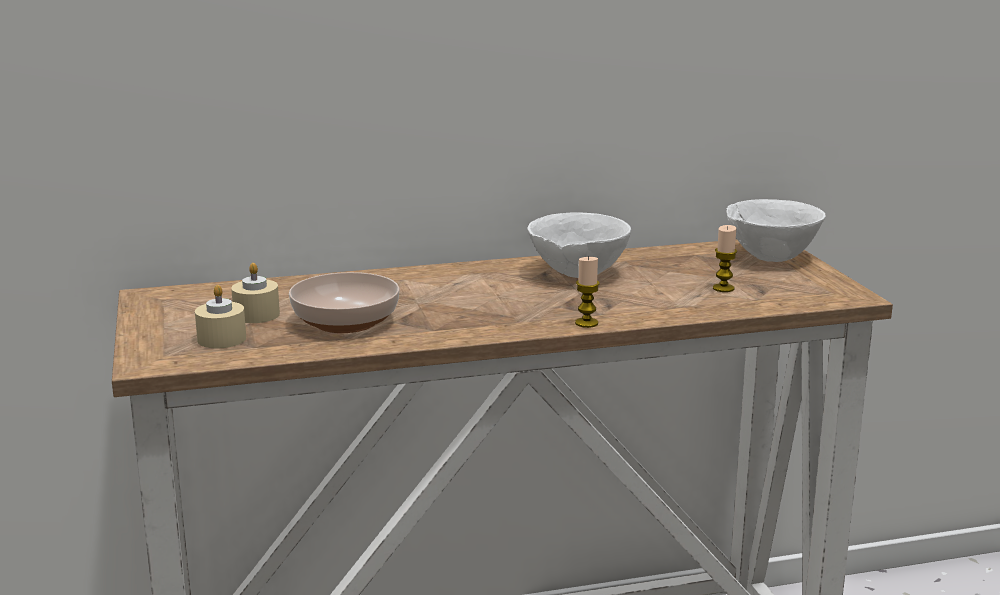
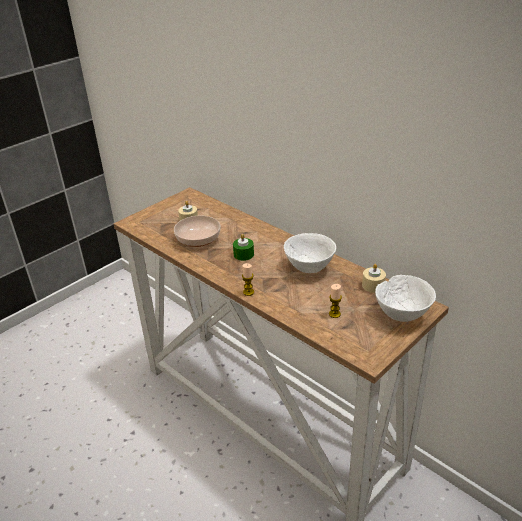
camera: 60 degrees right, 15 degrees up
beige candle [195,285,246,348] -> beige candle moved to [362,264,386,293]
none -> green candle [233,234,254,261]

